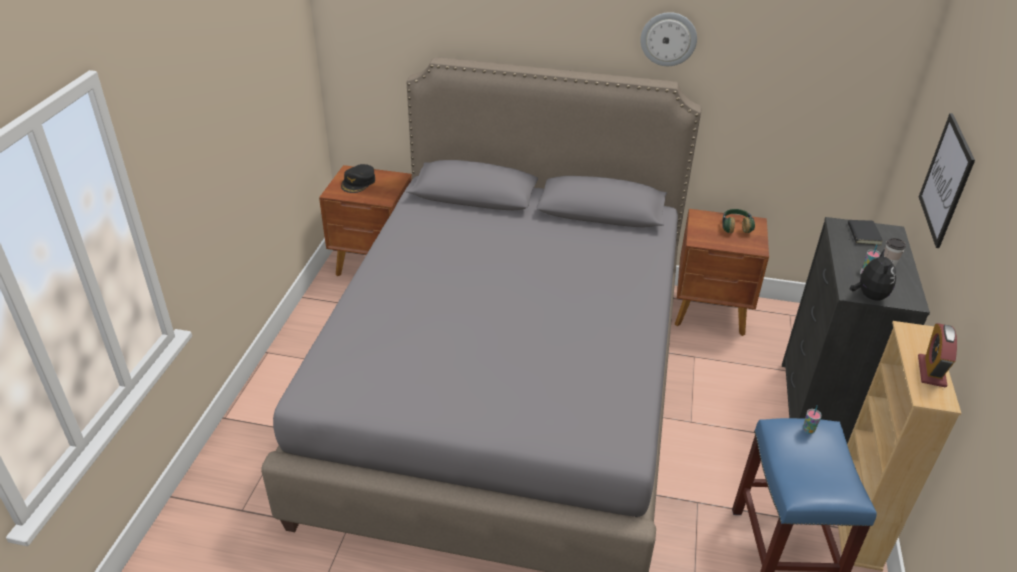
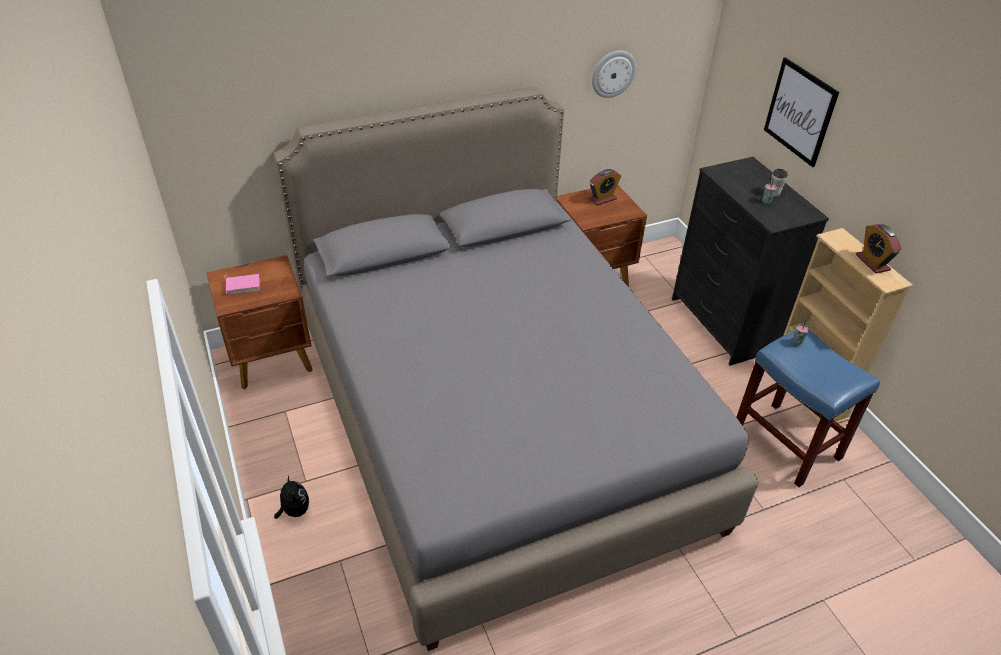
camera: 35 degrees left, 5 degrees up
black cap [341,164,375,193] -> pink book [224,274,260,294]
wall clock [640,12,697,66] -> wall clock moved to [592,50,636,98]
headphones [722,209,755,233] -> alarm clock [589,169,621,206]
black book [848,220,883,245] -> none
plush toy [849,249,896,301] -> plush toy moved to [274,475,309,519]

